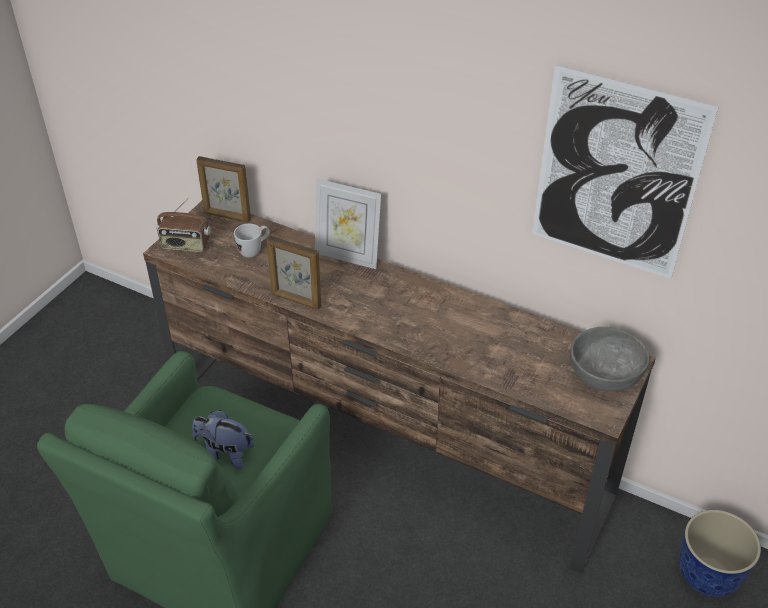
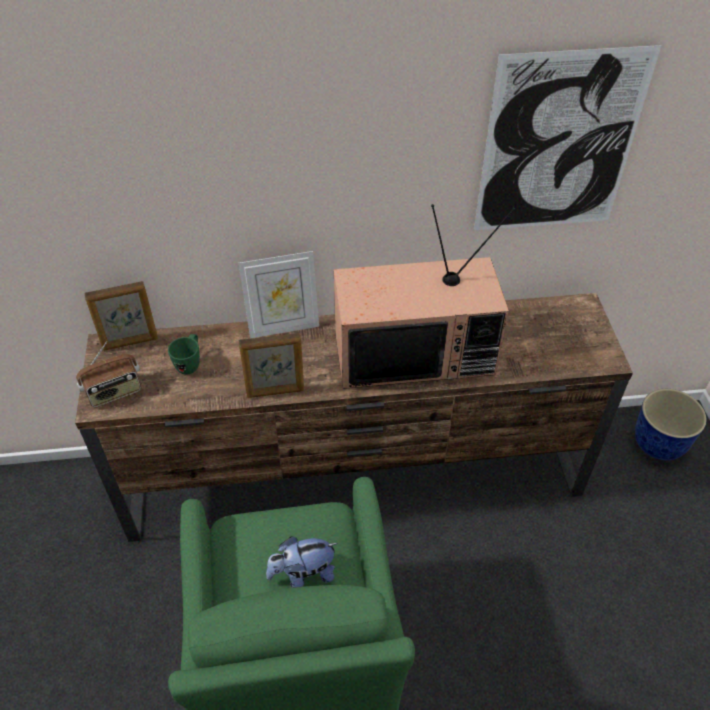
camera: 35 degrees left, 5 degrees up
white mug [234,224,270,258] -> green mug [168,334,200,374]
grey bowl [570,327,649,392] -> none
none -> television [334,204,515,389]

